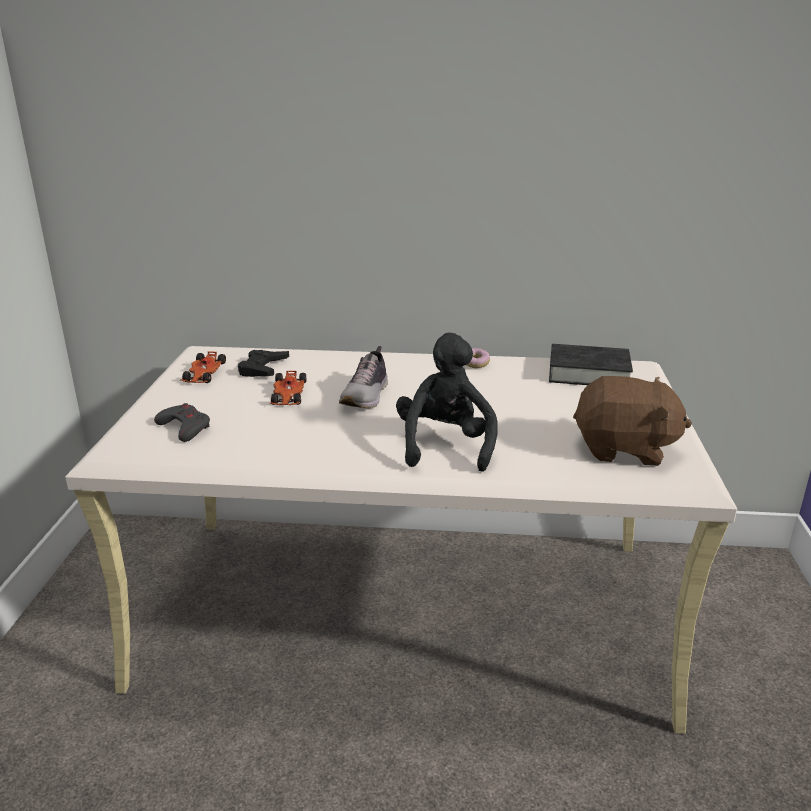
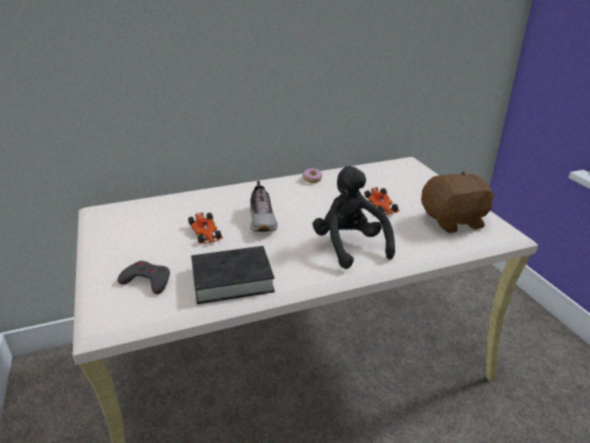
camera: 25 degrees left, 5 degrees up
toy car [180,351,226,383] -> toy car moved to [365,187,400,214]
black game controller [238,350,289,377] -> none
black book [549,344,633,385] -> black book moved to [191,246,275,304]

